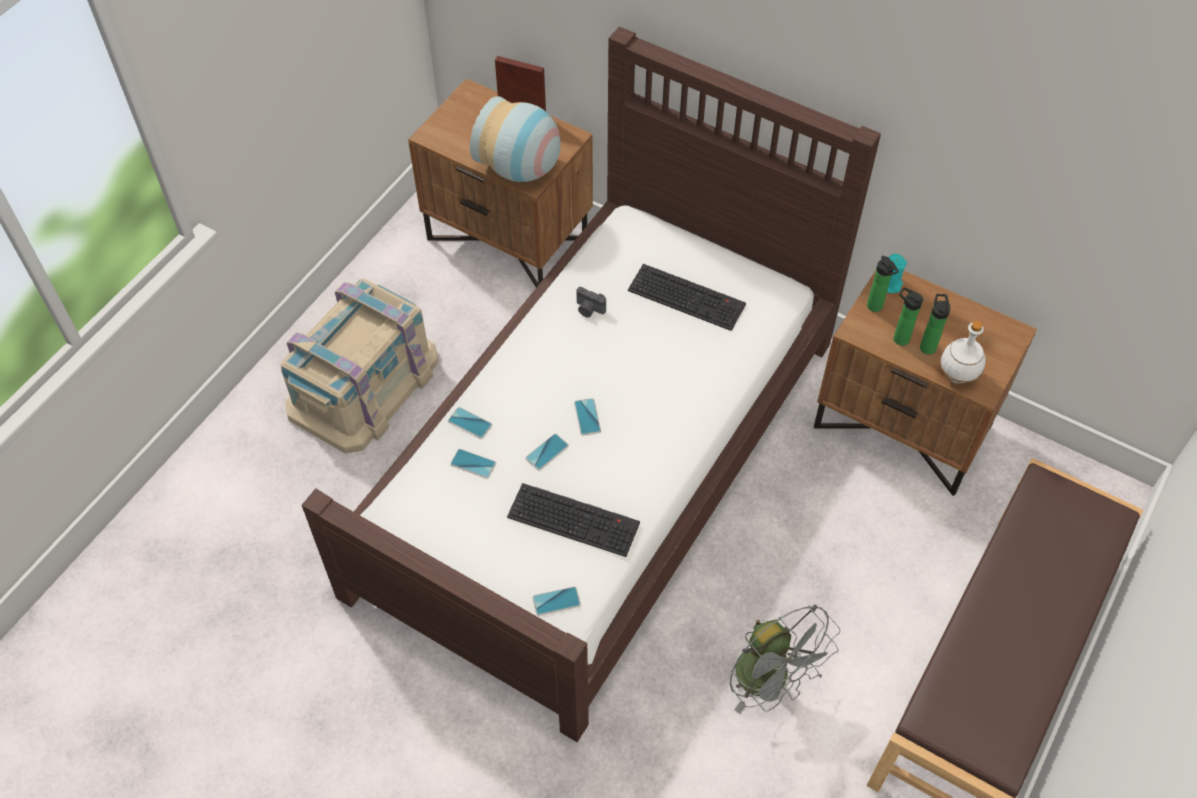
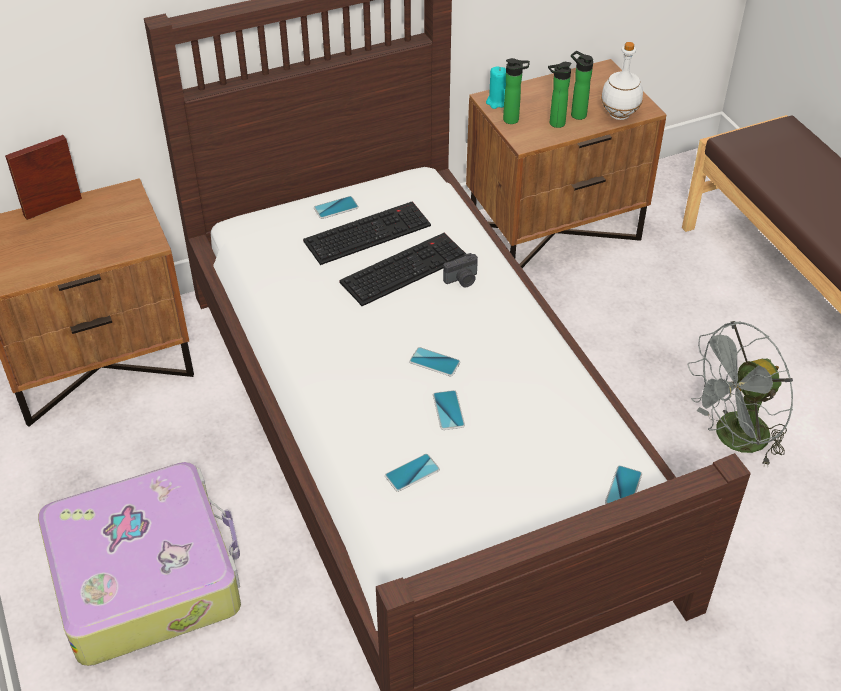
camera: 55 degrees left, 10 degrees down
beige storage box [281,278,439,453] -> suitcase [38,462,241,666]
phone [448,407,492,439] -> phone moved to [314,196,359,219]
vase [470,96,561,182] -> none
keyboard [507,483,640,557] -> keyboard moved to [339,233,466,306]
camera [577,287,606,317] -> camera moved to [443,253,478,287]
grey fan [730,605,841,714] -> grey fan turned 150 degrees clockwise [688,321,793,467]

